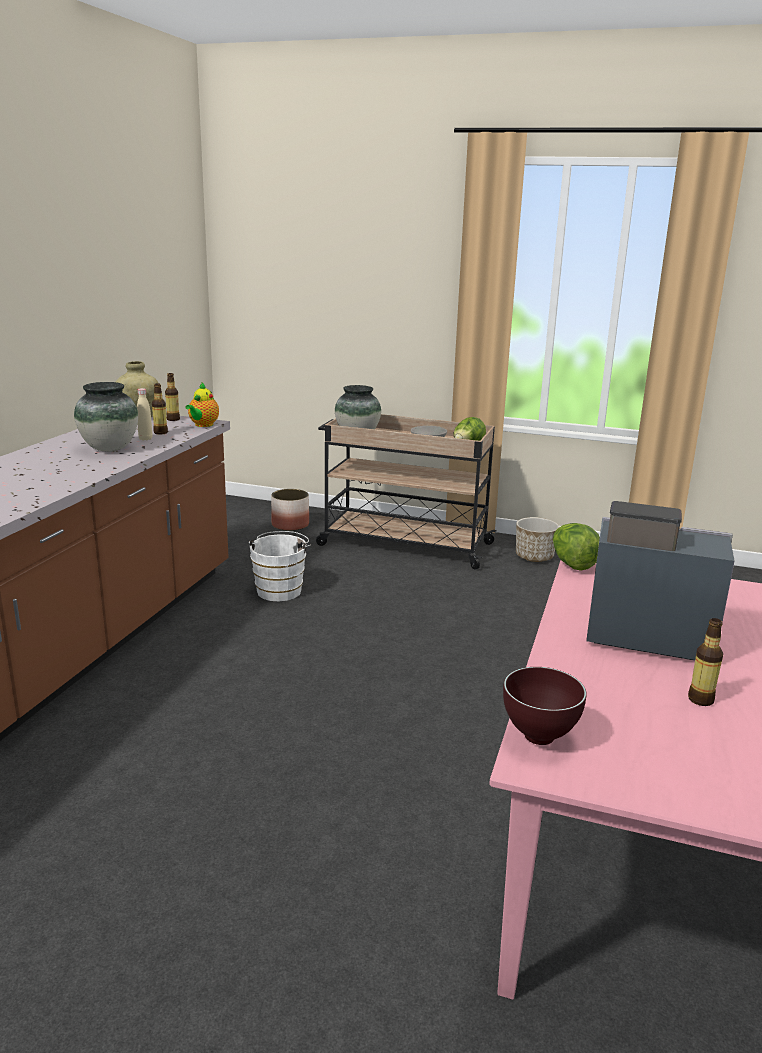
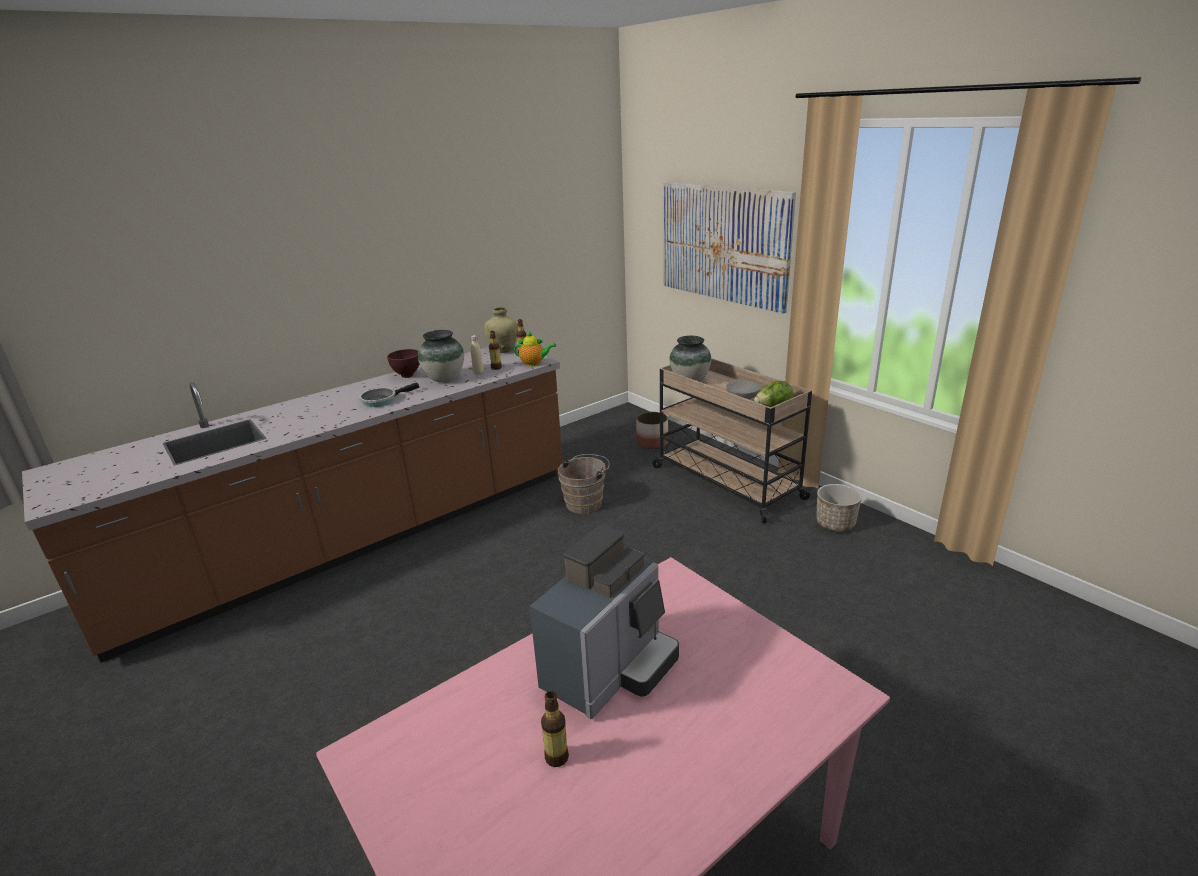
camera: 35 degrees right, 5 degrees up
teapot [185,382,219,427] -> teapot turned 135 degrees counterclockwise [514,331,556,367]
white bucket [249,531,311,601] -> brown bucket [558,454,610,514]
brown bowl [503,667,587,745] -> brown bowl moved to [387,349,420,378]
lettuce [553,523,600,571] -> none
coffee machine [586,501,734,661] -> coffee machine turned 75 degrees clockwise [530,525,679,719]
none -> frying pan [359,382,419,407]
none -> picture [663,182,796,314]

